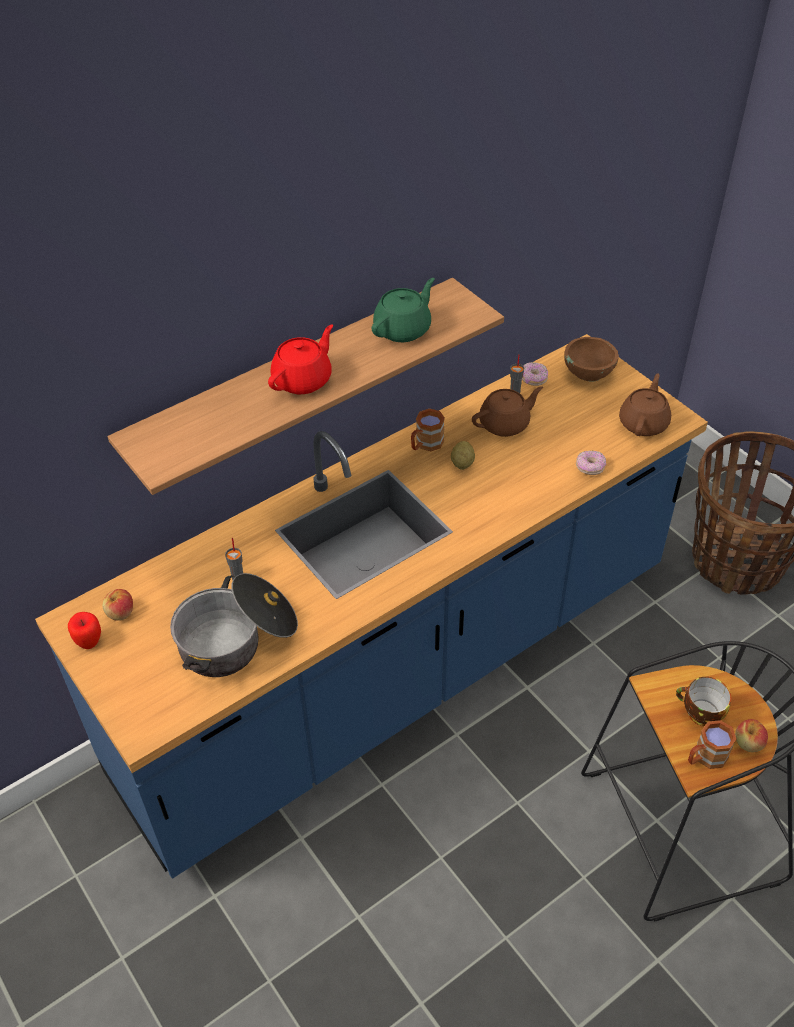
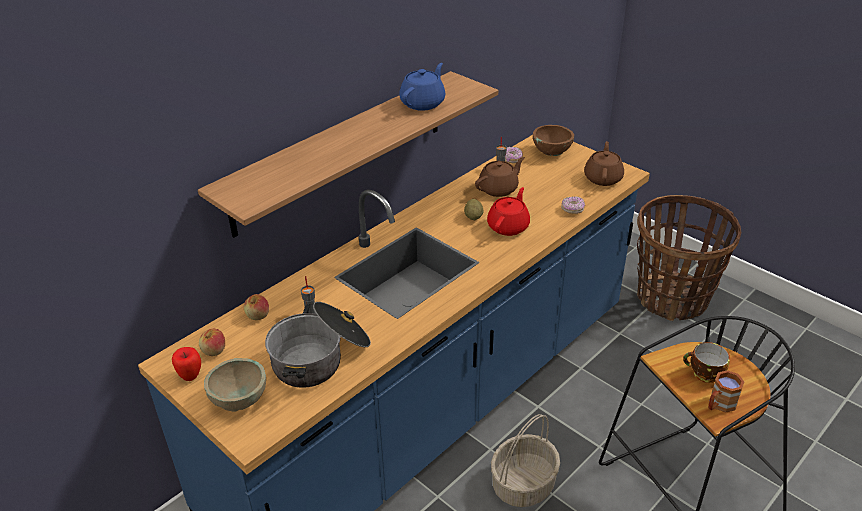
camera: 10 degrees left, 10 degrees down
red teapot [268,325,333,394] -> red teapot moved to [487,187,530,236]
green teapot [372,278,435,342] -> blue teapot [399,63,445,111]
brown mug [411,409,445,451] -> none
apple [735,719,768,752] -> apple moved to [244,294,269,320]
none -> beige bowl [204,358,266,412]
none -> basket [491,414,560,507]

